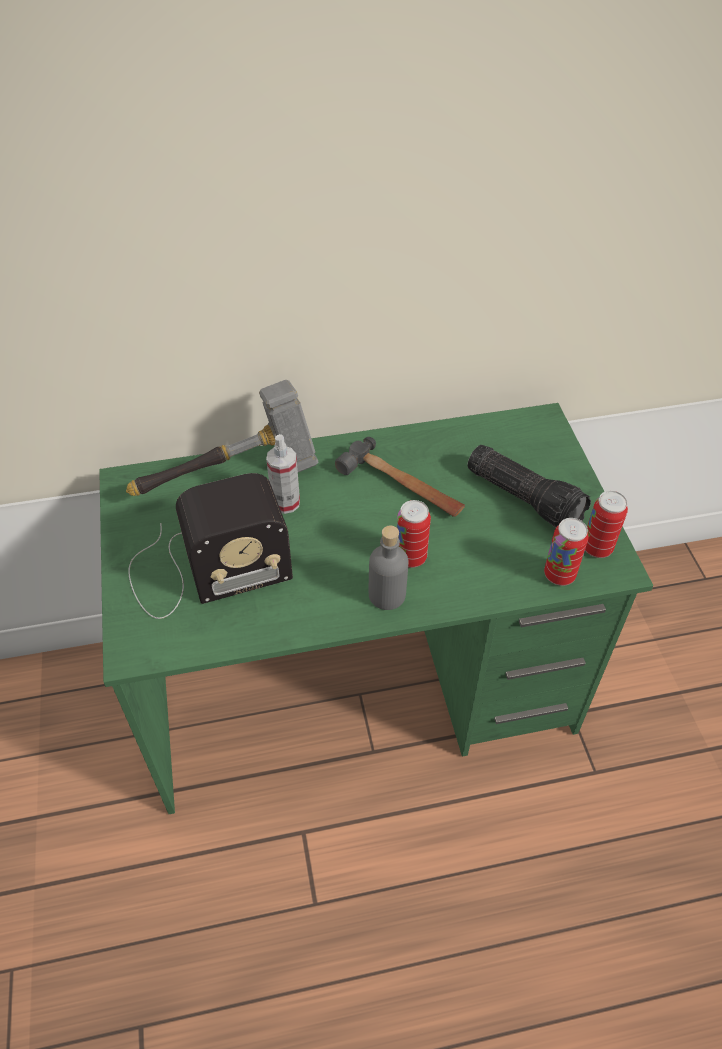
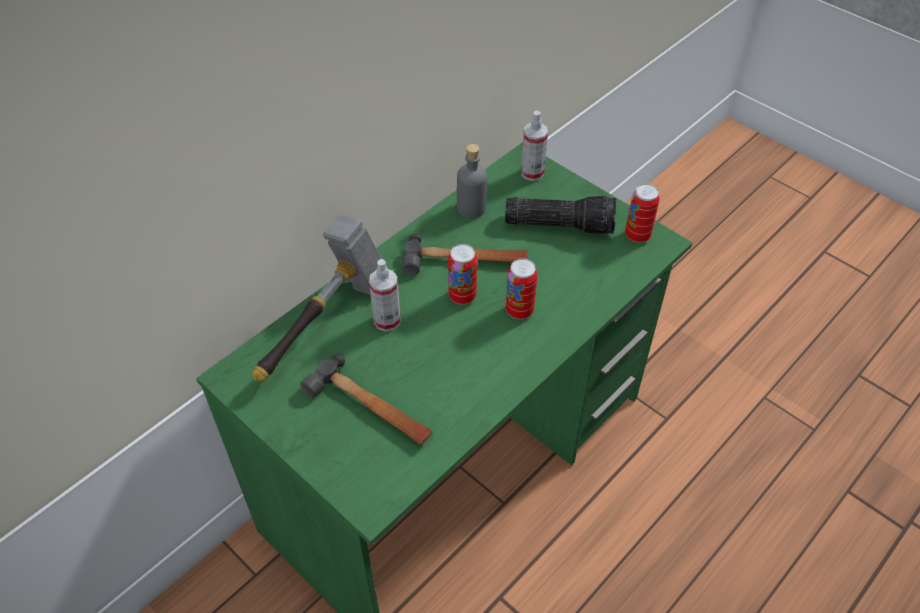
camera: 35 degrees left, 0 degrees up
radio [128,473,293,619] -> hammer [300,354,433,445]
grey bottle [369,525,409,610] -> grey bottle moved to [457,144,487,218]
can [544,518,588,586] -> can moved to [448,244,477,305]
none -> spray bottle [521,111,548,181]

